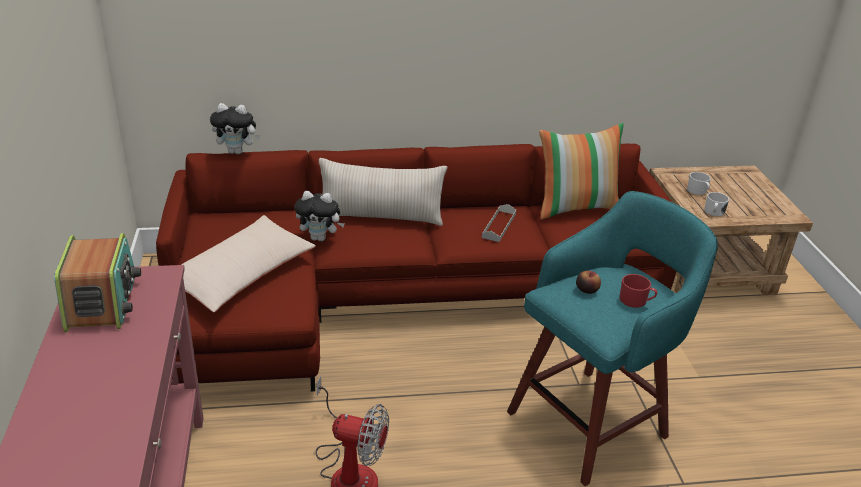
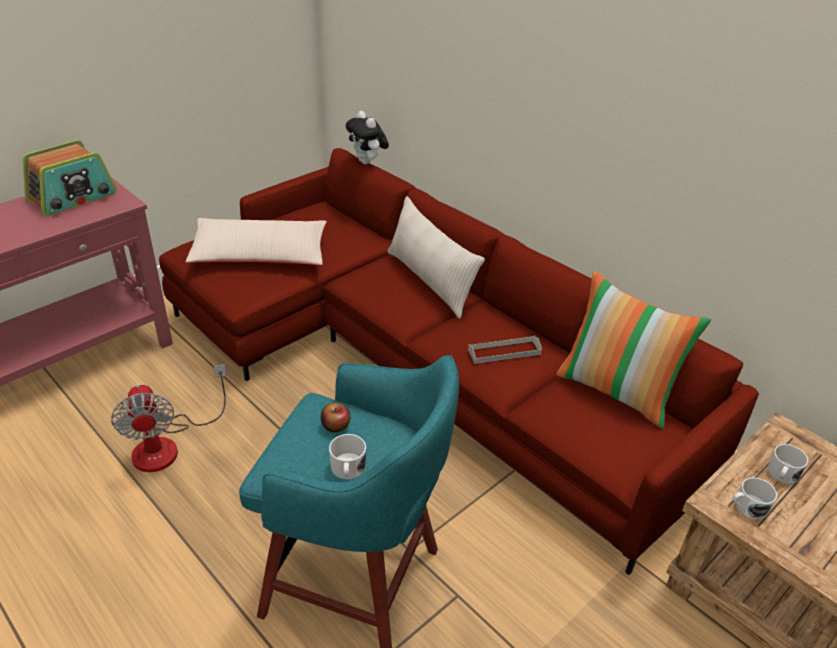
camera: 55 degrees right, 5 degrees up
plush toy [294,191,345,241] -> none
red mug [619,274,657,308] -> white mug [329,434,366,480]

